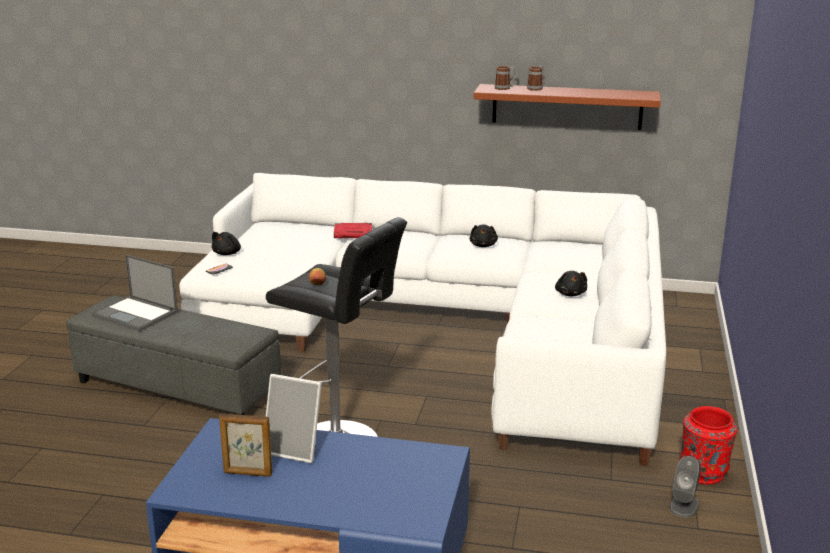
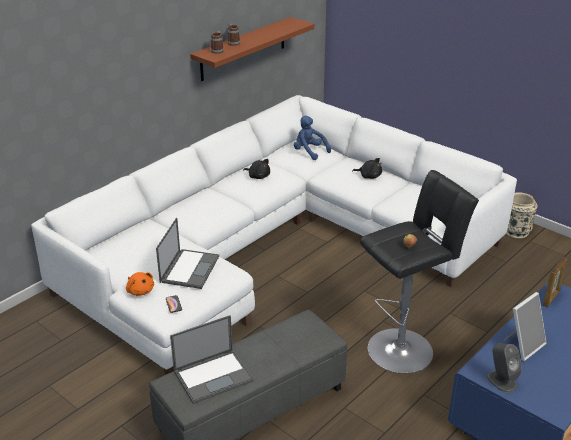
camera: 60 degrees left, 10 degrees up
black plush toy [212,232,241,255] -> orange plush toy [126,272,154,296]
picture frame [219,413,272,477] -> picture frame moved to [543,257,567,307]
red book [334,223,372,239] -> none
grey speaker [670,456,701,518] -> grey speaker moved to [487,343,522,393]
red vase [680,406,737,484] -> beige vase [506,192,537,239]
none -> laptop [156,218,219,289]
none -> blue plush toy [294,116,331,160]

